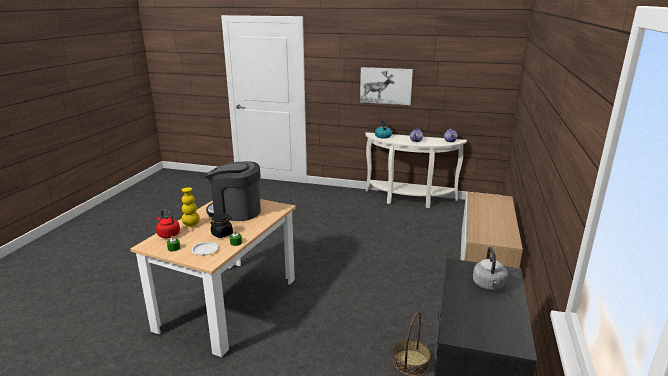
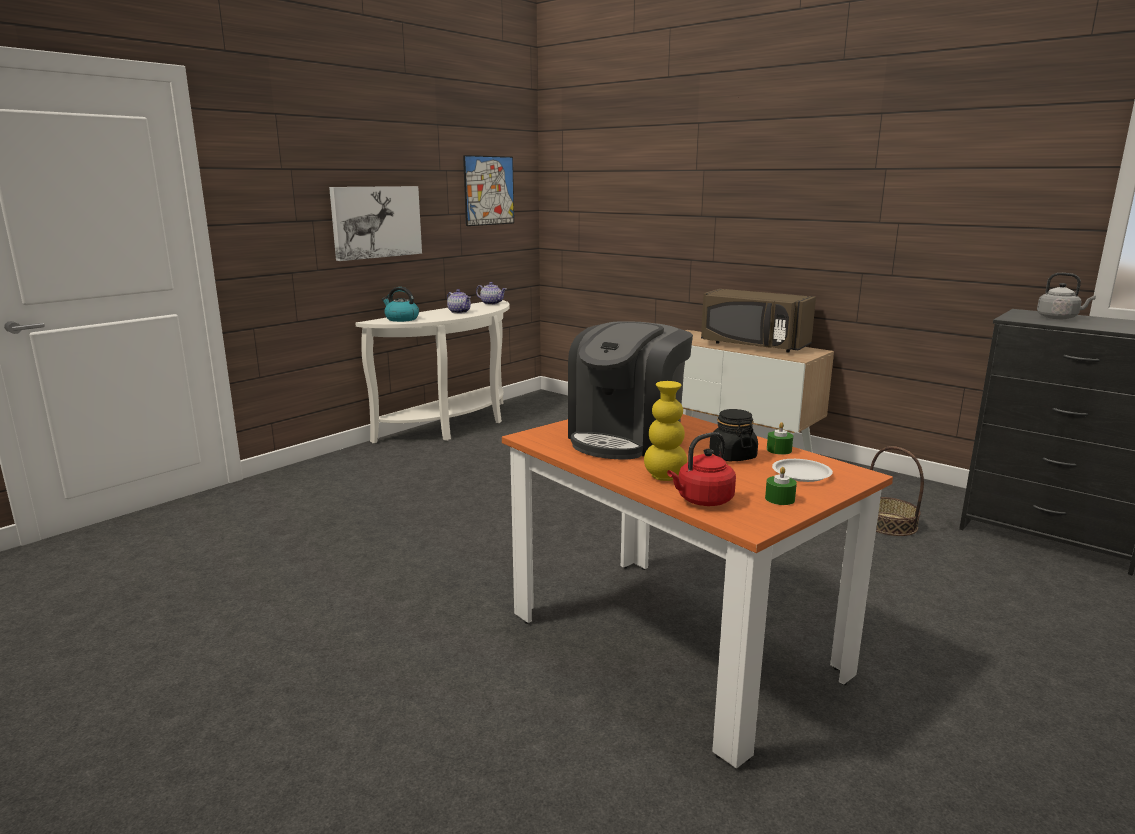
camera: 65 degrees left, 5 degrees down
beige dining table [130,199,295,357] -> orange dining table [502,414,893,768]
none -> picture [463,155,514,226]
none -> brown microwave [701,289,816,353]

